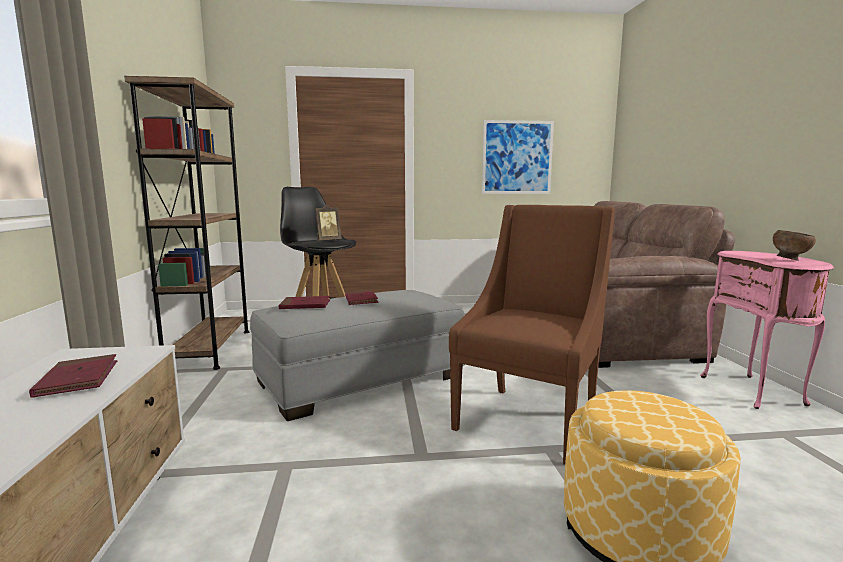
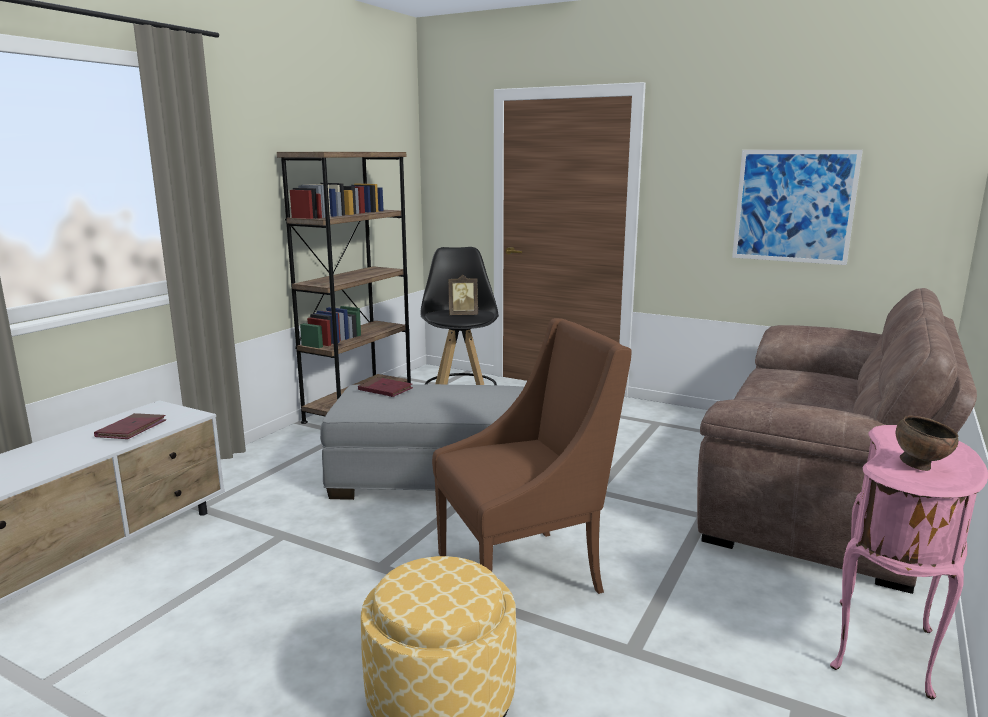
camera: 35 degrees right, 5 degrees up
red book [345,290,378,305] -> none

